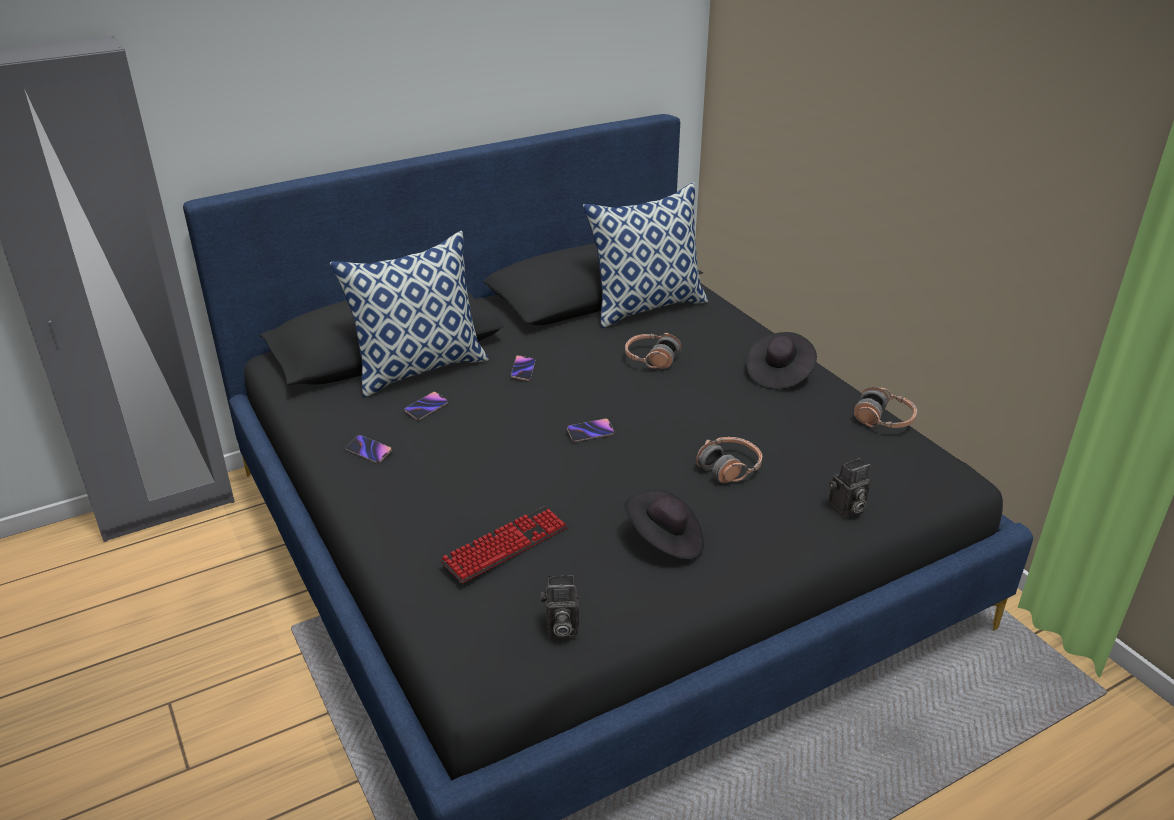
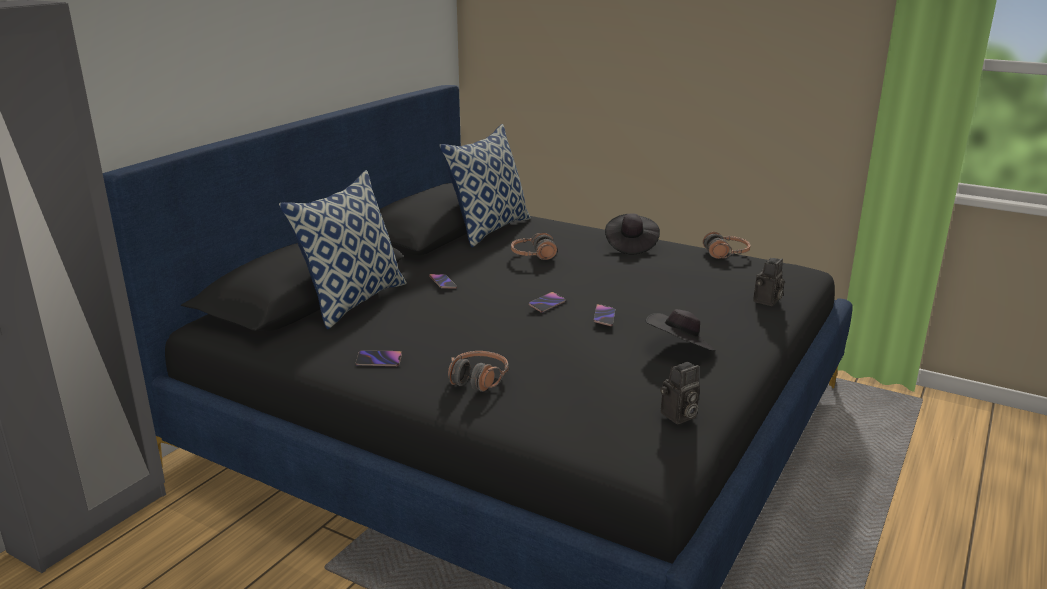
camera: 30 degrees left, 10 degrees down
phone [404,392,448,421] -> phone moved to [593,304,615,326]
keyboard [440,506,568,584] -> none
headphones [696,437,762,483] -> headphones moved to [448,351,509,392]

